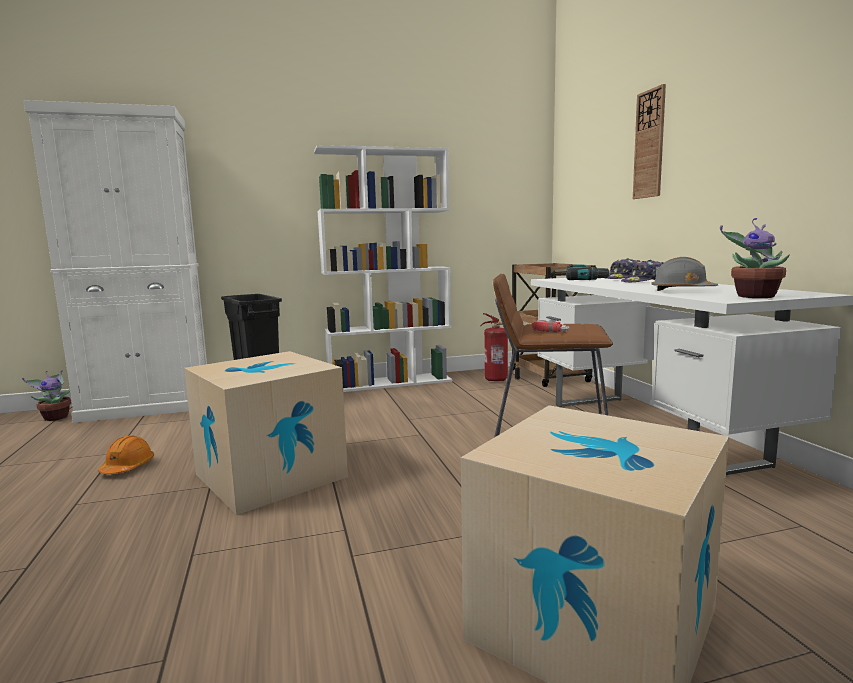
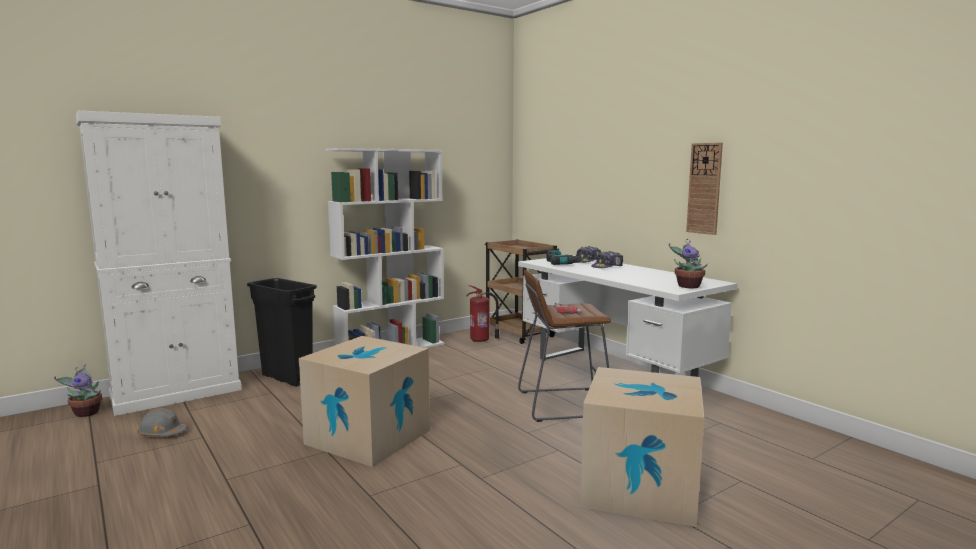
camera: 20 degrees left, 0 degrees up
orange hard hat [98,435,154,474] -> none
wall clock [633,84,666,199] -> wall clock moved to [686,143,723,235]
grey hard hat [651,257,718,291] -> grey hard hat moved to [138,408,187,436]

